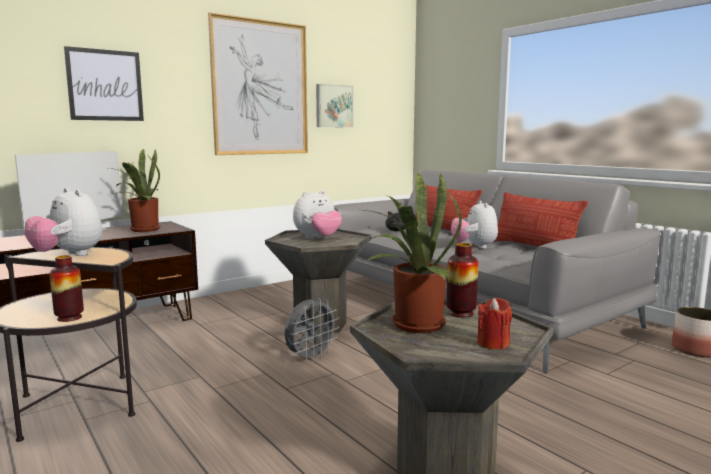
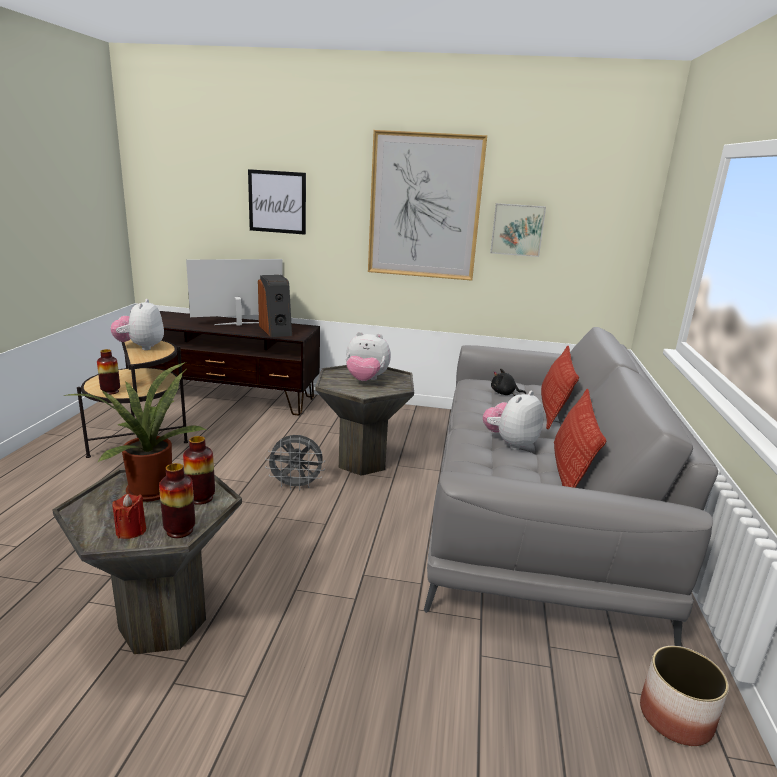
camera: 45 degrees right, 10 degrees up
potted plant [108,149,160,232] -> speaker [258,275,292,337]
none -> vase [159,463,195,538]

